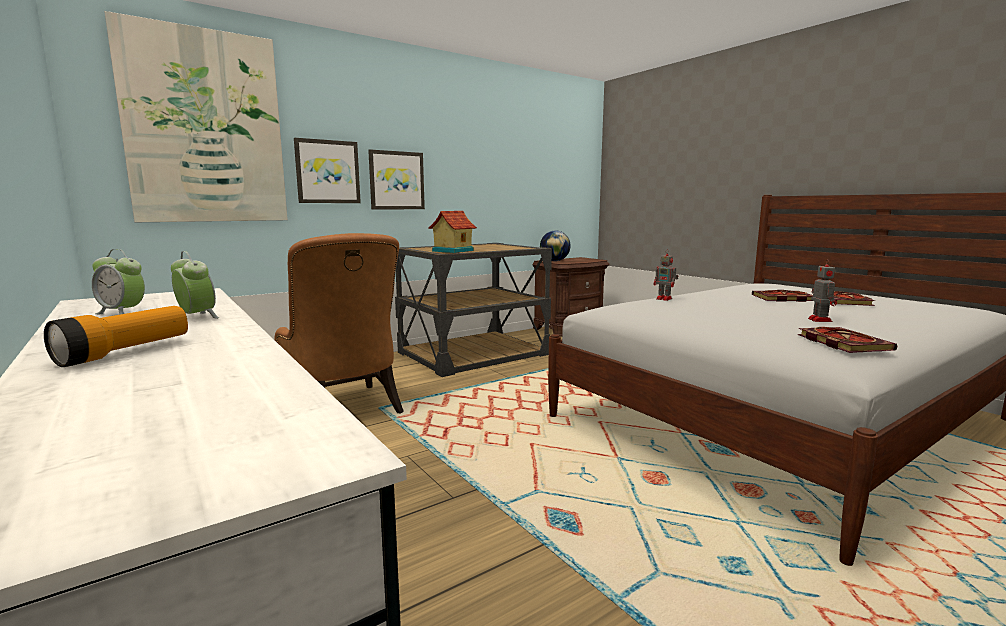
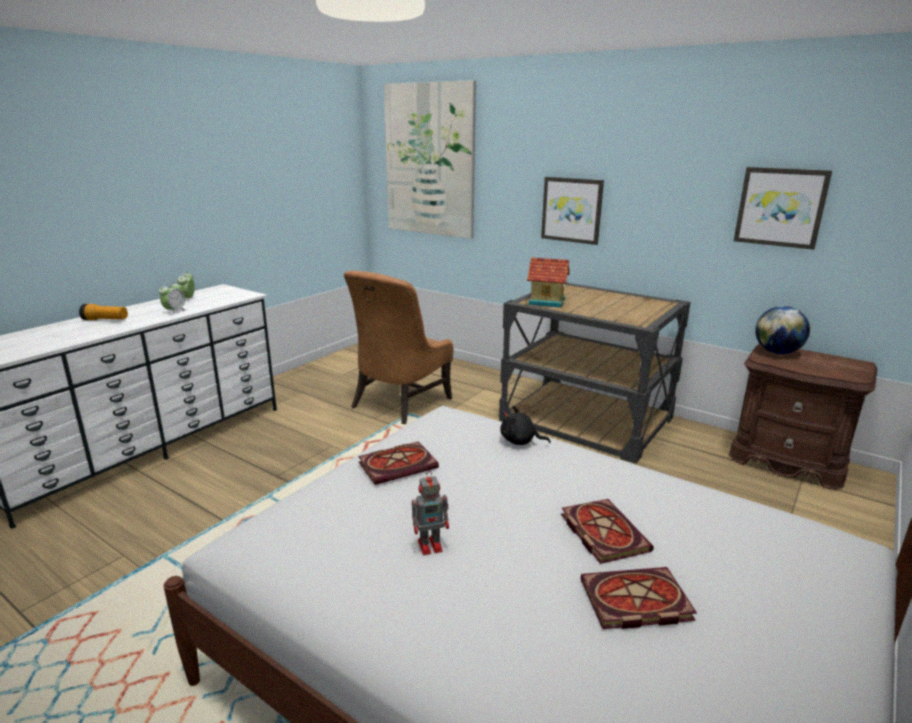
camera: 70 degrees right, 10 degrees up
picture [294,138,361,203] -> picture moved to [734,167,832,250]
toy robot [654,249,678,301] -> black plush toy [500,406,551,446]
book [798,327,897,353] -> book moved to [358,441,439,485]

